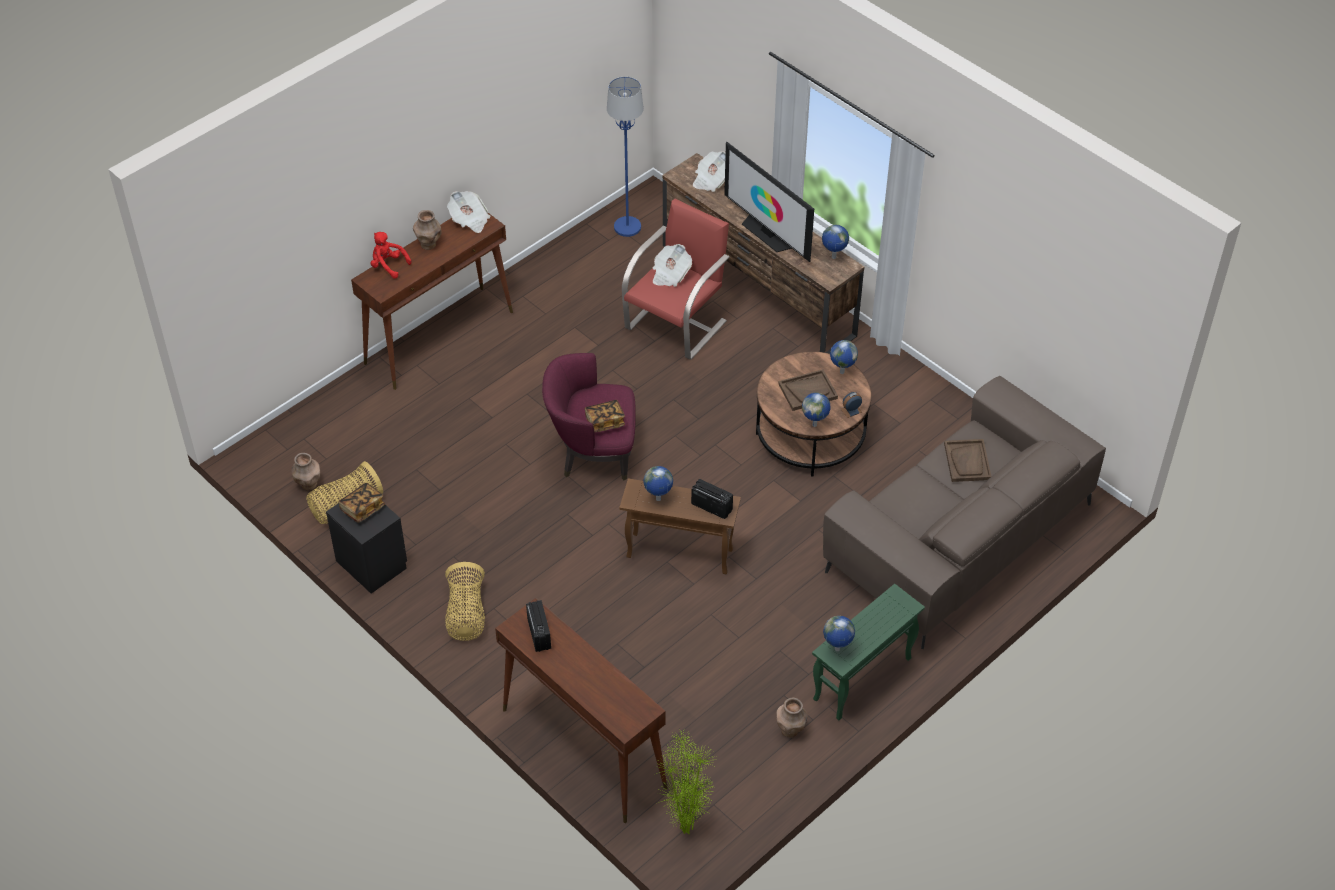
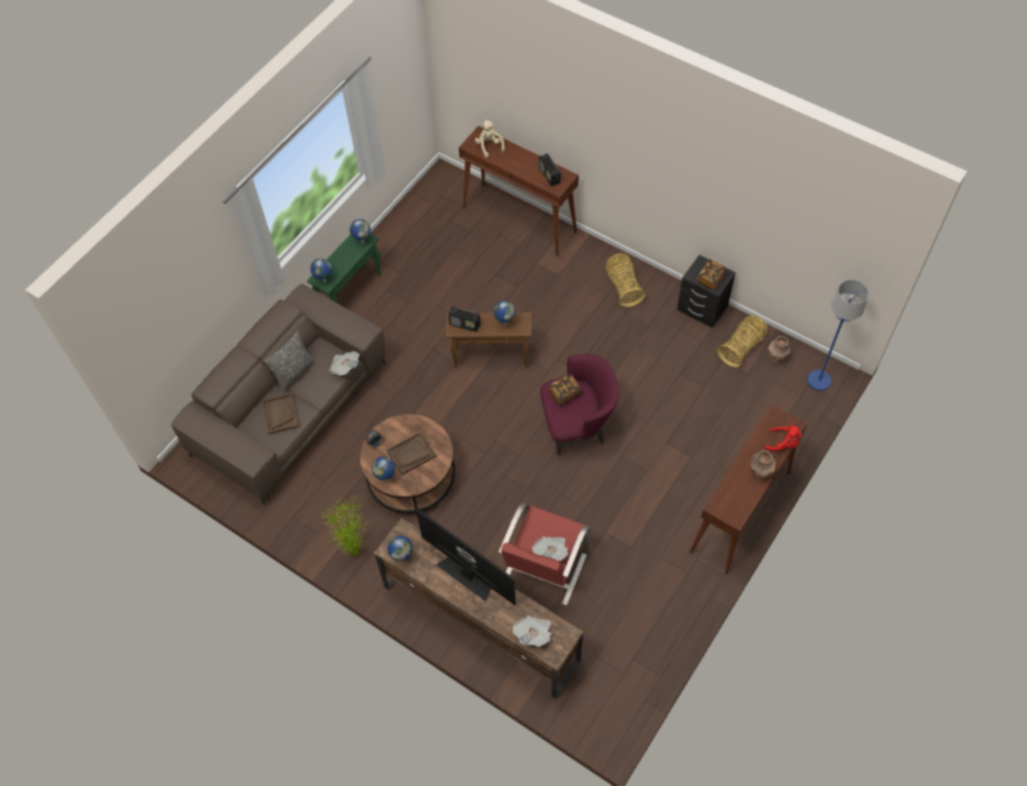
camera: 170 degrees right, 10 degrees up
newspaper [447,191,491,233] -> newspaper moved to [329,351,360,375]
blue floor lamp [607,77,644,237] -> blue floor lamp moved to [807,280,868,391]
potted plant [655,728,717,834] -> potted plant moved to [321,496,368,557]
brown vase [776,698,808,738] -> none
globe [802,393,831,427] -> globe moved to [310,258,332,283]
none -> pillow [264,331,316,392]
none -> beige plush toy [475,120,505,158]

